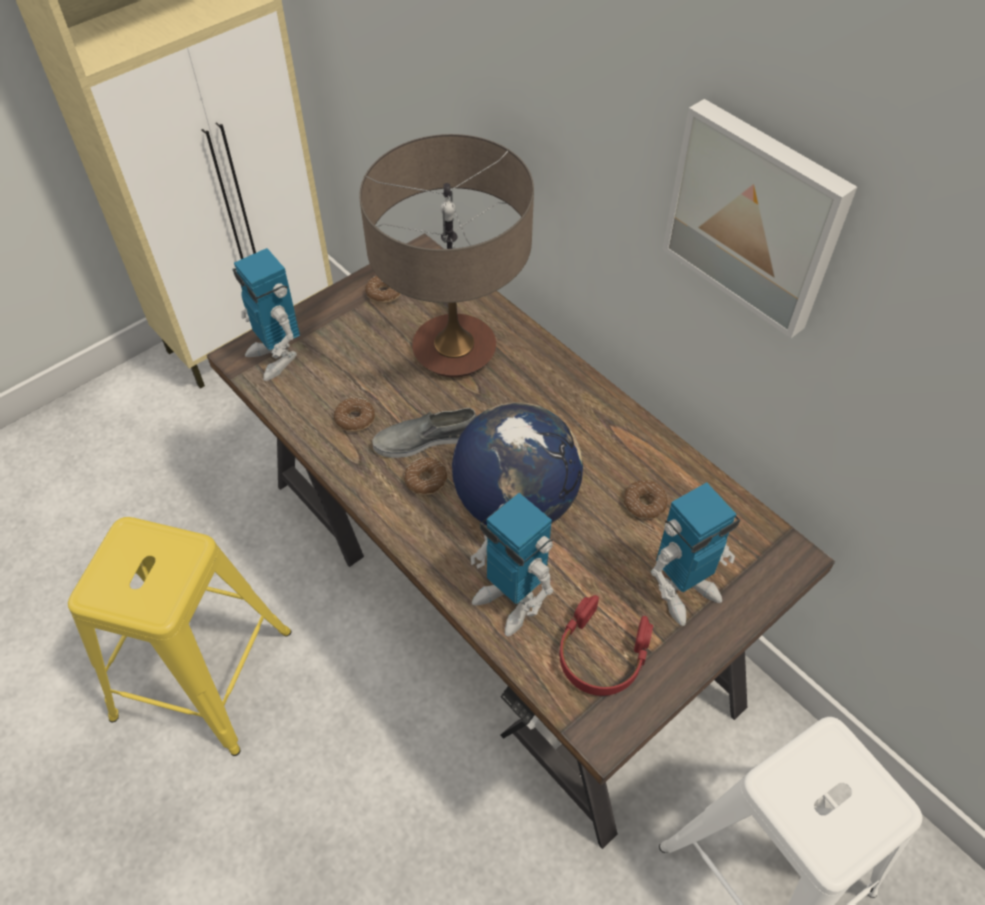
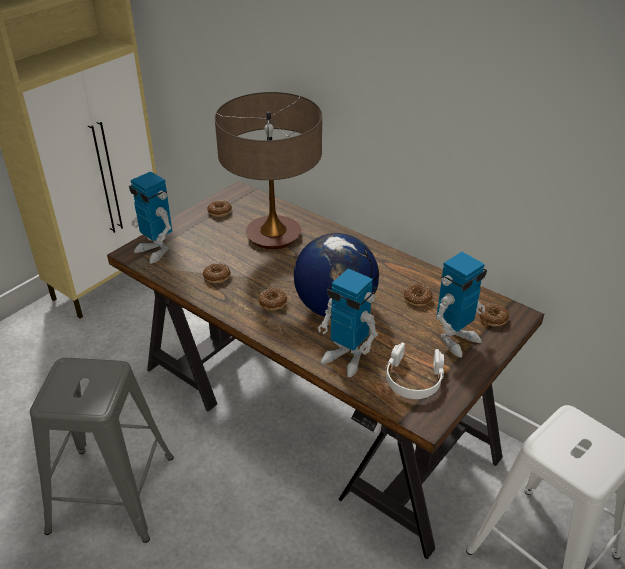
camera: 10 degrees left, 15 degrees down
yellow stool [68,517,291,756] -> grey stool [30,358,174,543]
grey shoe [373,408,477,458] -> none
red headphones [560,595,653,696] -> white headphones [386,343,444,399]
picture [662,99,857,338] -> none
none -> donut [479,304,509,326]

